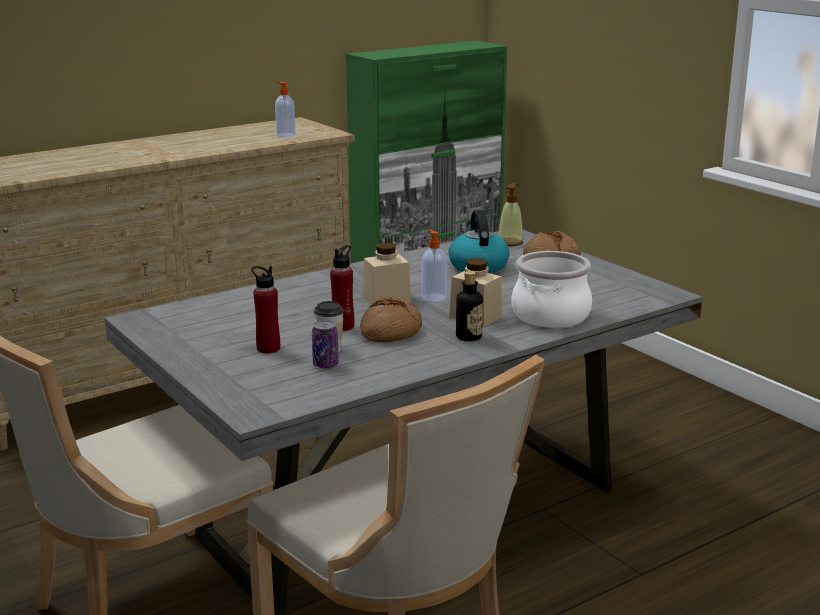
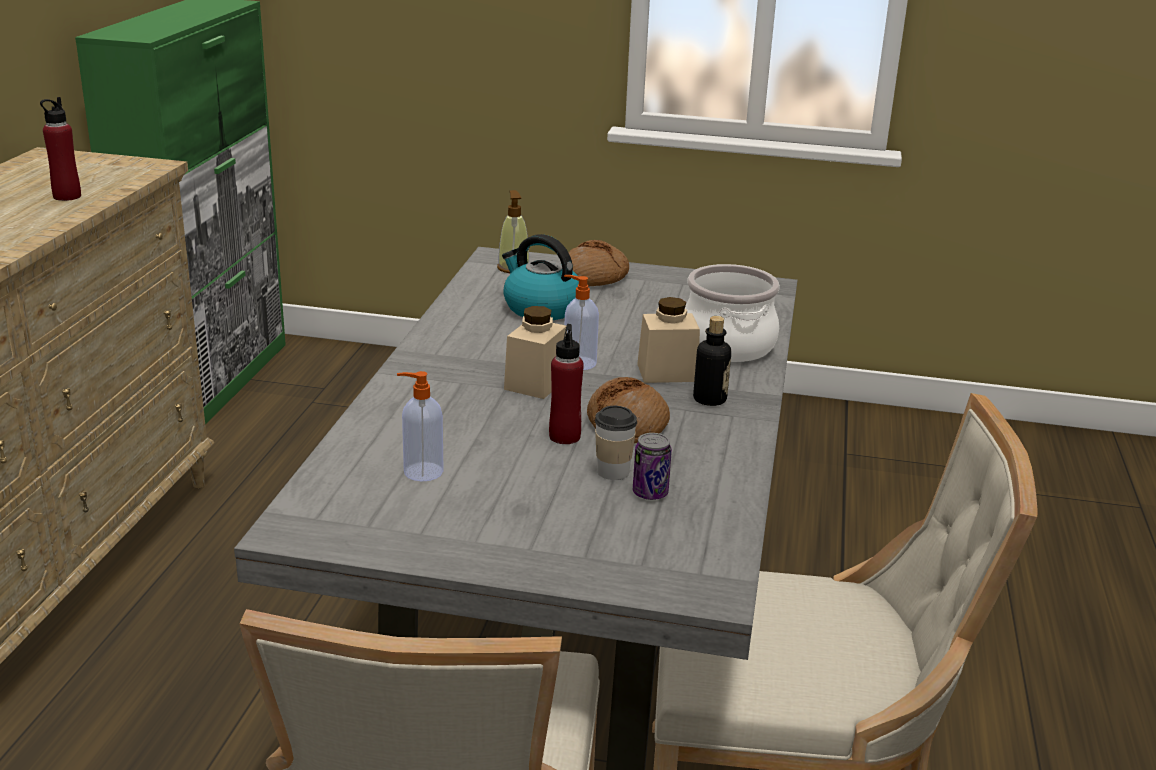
camera: 45 degrees left, 5 degrees up
red bottle [251,266,280,353] -> red bottle moved to [40,97,81,201]
soap dispenser [275,81,296,137] -> soap dispenser moved to [397,371,444,481]

